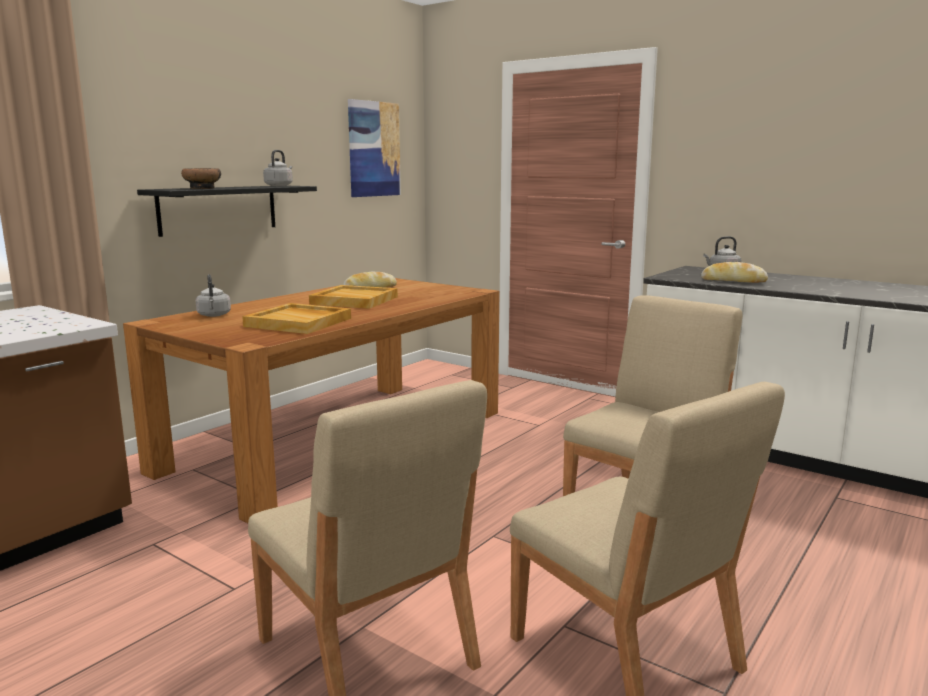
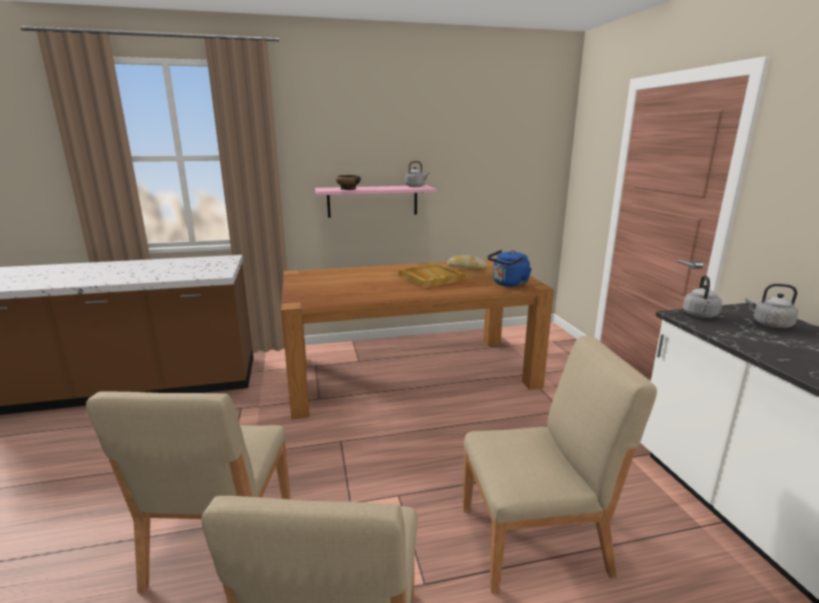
camera: 40 degrees right, 5 degrees up
black shelf [137,186,317,237] -> pink shelf [315,185,437,218]
grey kettle [196,274,231,317] -> grey kettle moved to [683,275,722,318]
beige tray [242,303,351,334] -> none
picture [348,99,401,197] -> none
bread [701,262,768,283] -> none
none -> blue kettle [487,250,532,287]

